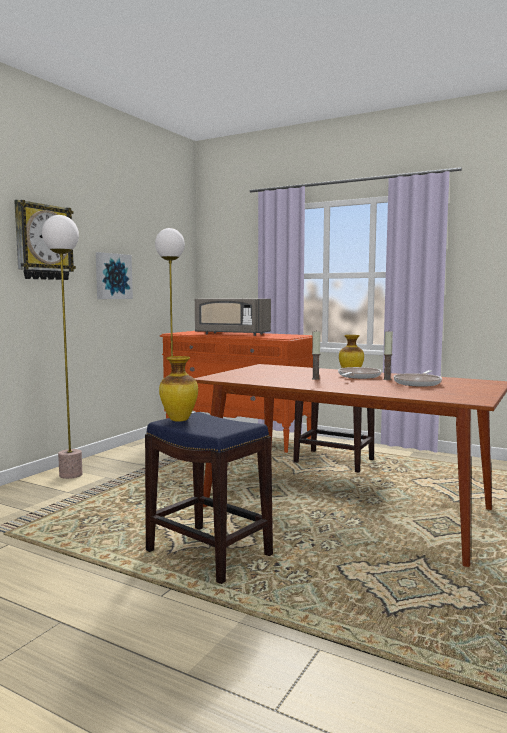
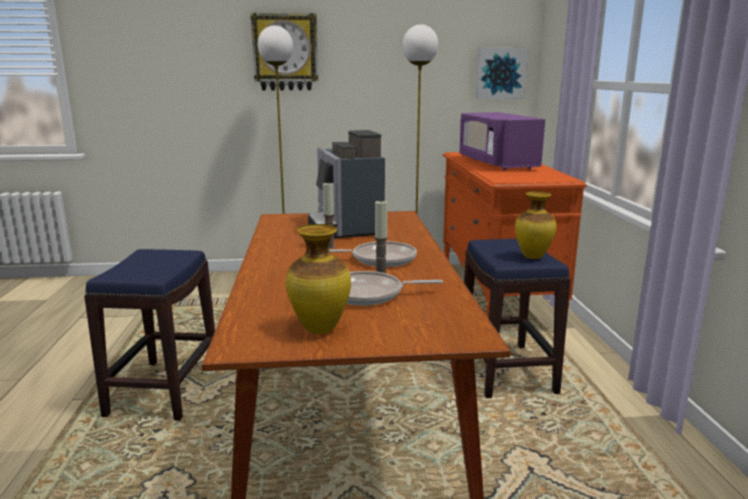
camera: 55 degrees right, 10 degrees up
picture [96,252,133,299] -> picture moved to [476,48,528,99]
vase [159,356,198,422] -> vase moved to [286,224,351,334]
grey microwave [195,298,271,336] -> purple microwave [459,112,545,170]
none -> coffee machine [308,130,385,238]

